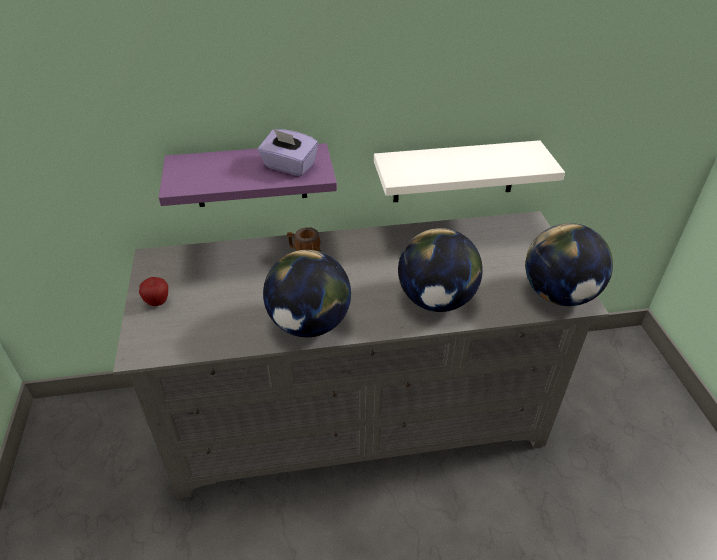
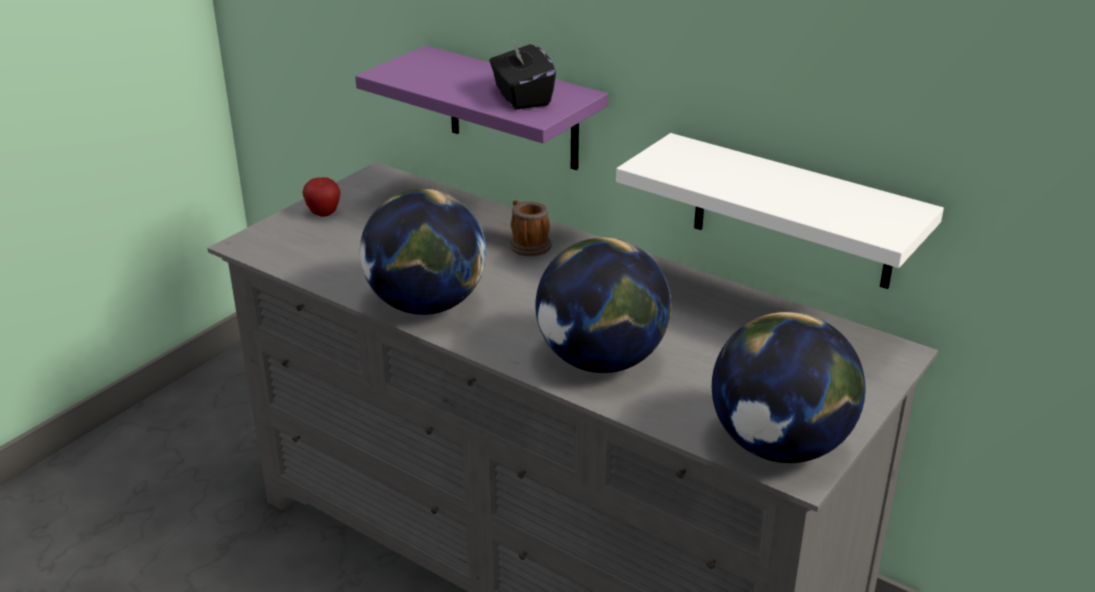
camera: 45 degrees right, 10 degrees down
purple tissue box [258,129,318,176] -> black tissue box [490,37,556,110]

